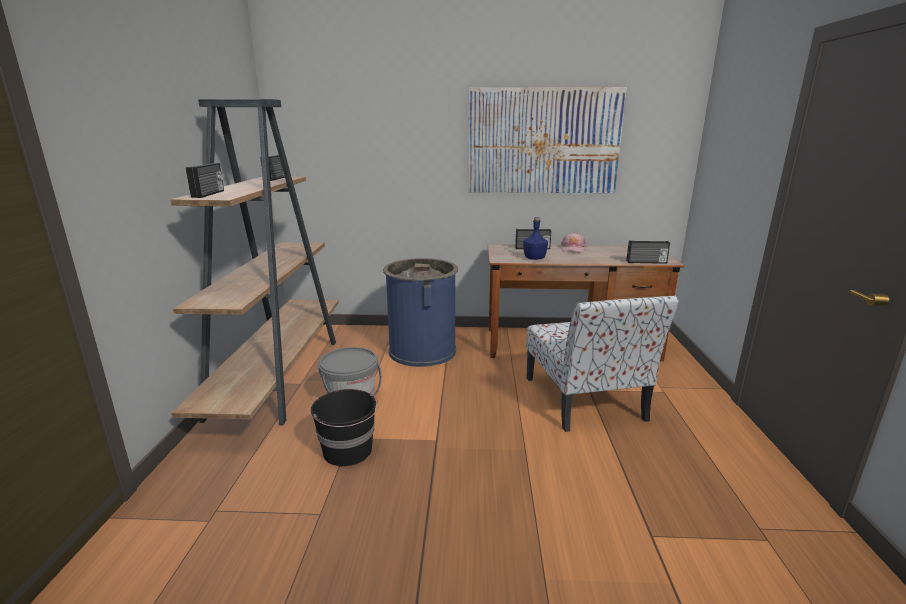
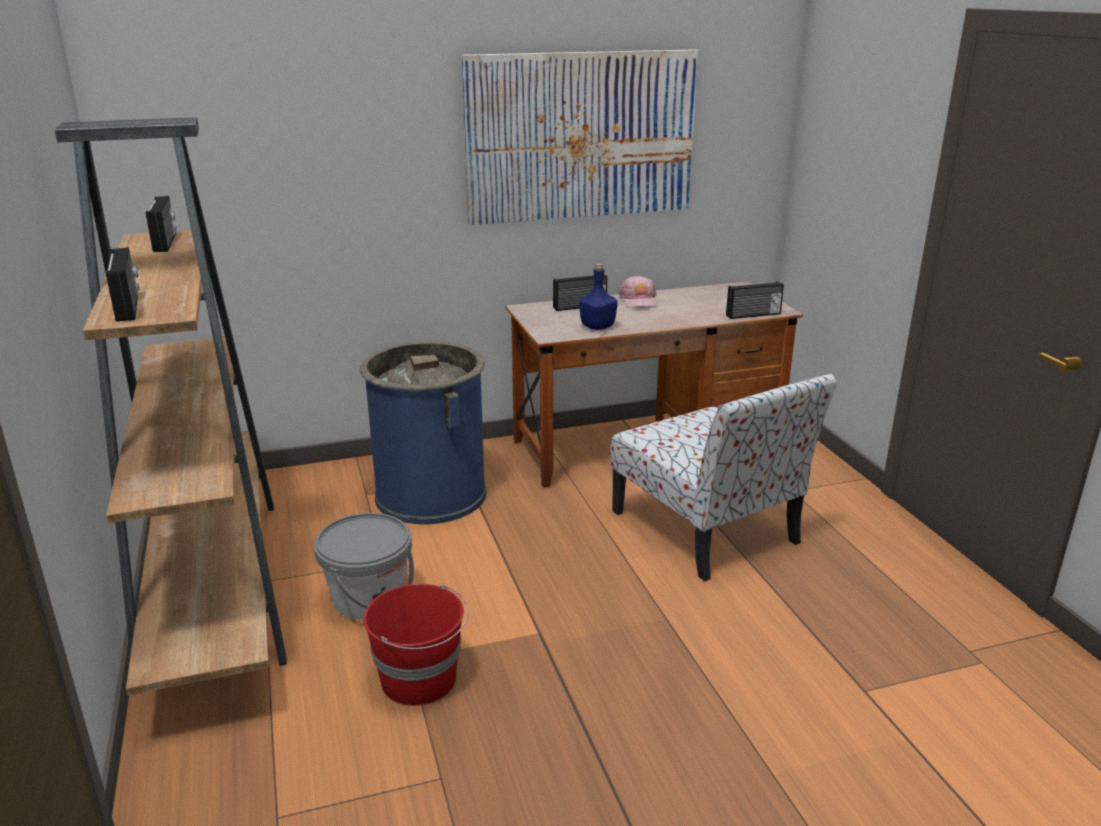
camera: 20 degrees left, 5 degrees up
black bucket [311,389,379,467] -> red bucket [363,584,469,706]

